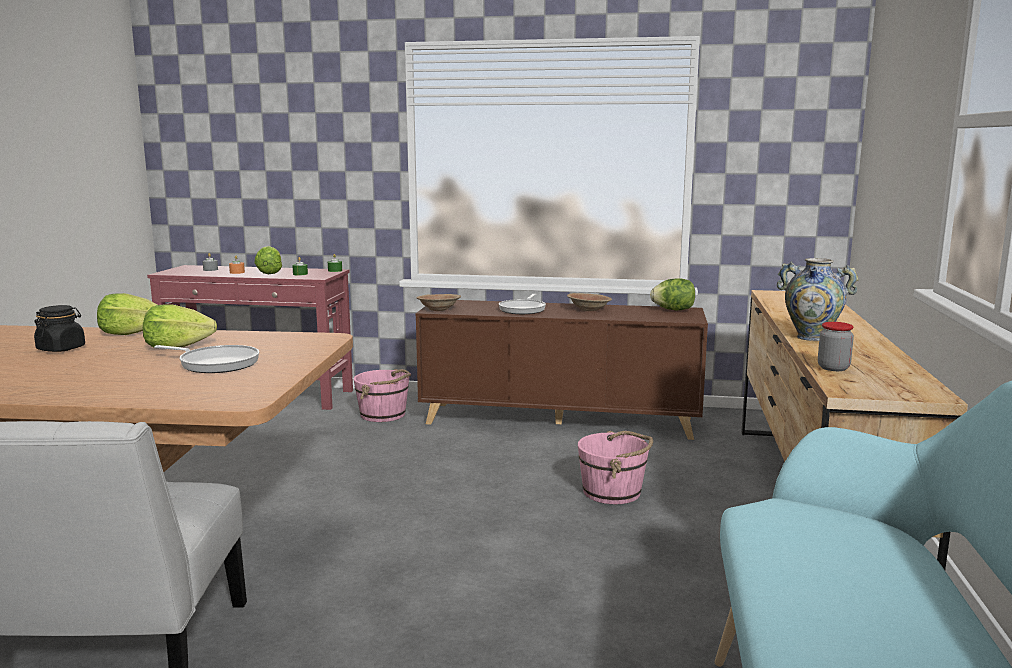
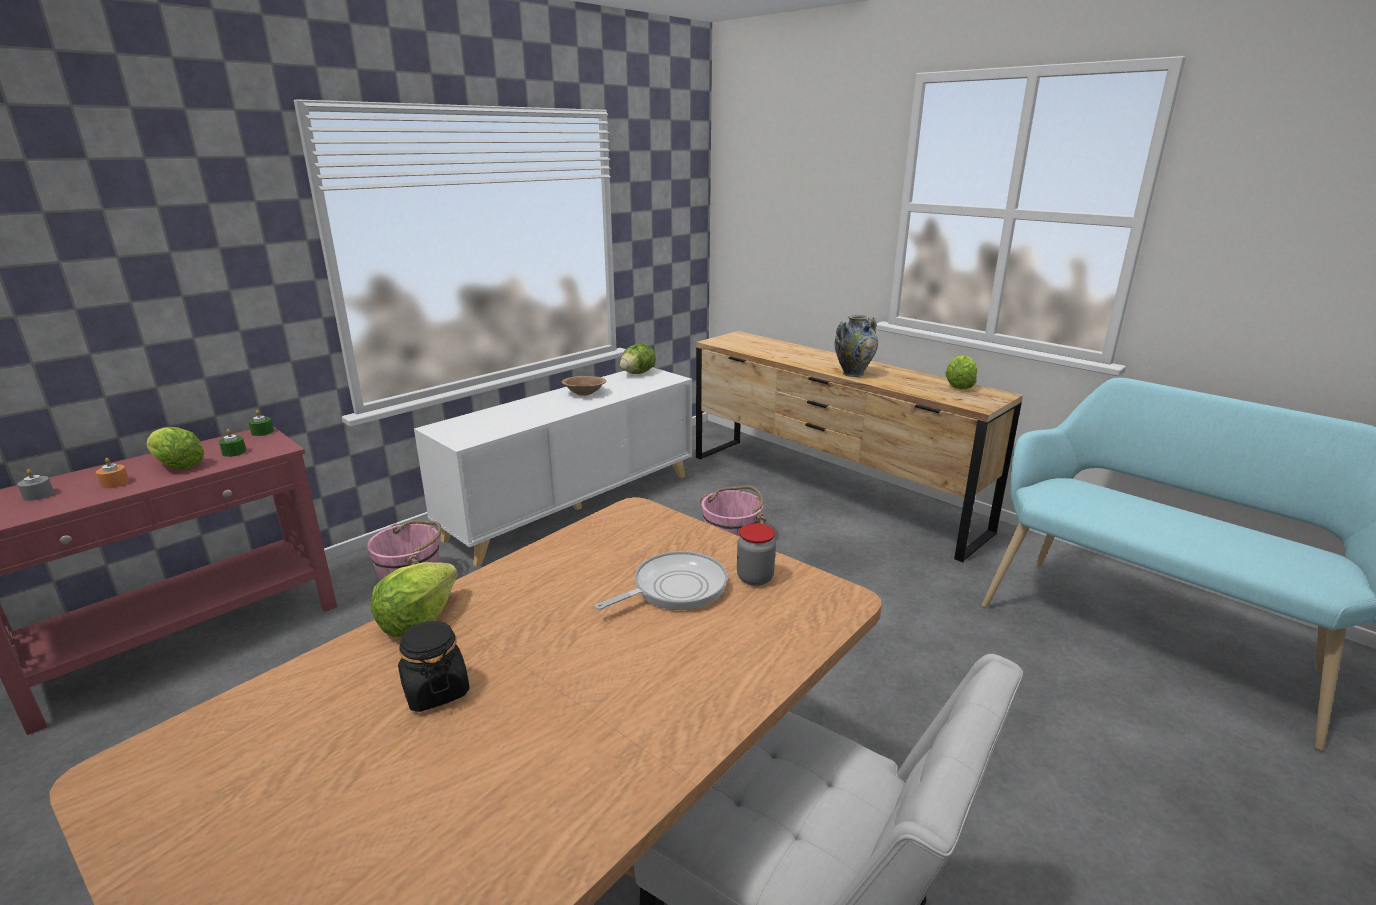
camera: 55 degrees left, 10 degrees up
lettuce [143,304,217,347] -> lettuce moved to [945,356,977,389]
brown bowl [416,294,461,311] -> none
brown cabinet [416,300,708,440] -> white cabinet [414,367,692,567]
frying pan [499,294,546,314] -> none
jar [818,322,854,371] -> jar moved to [737,523,776,586]

